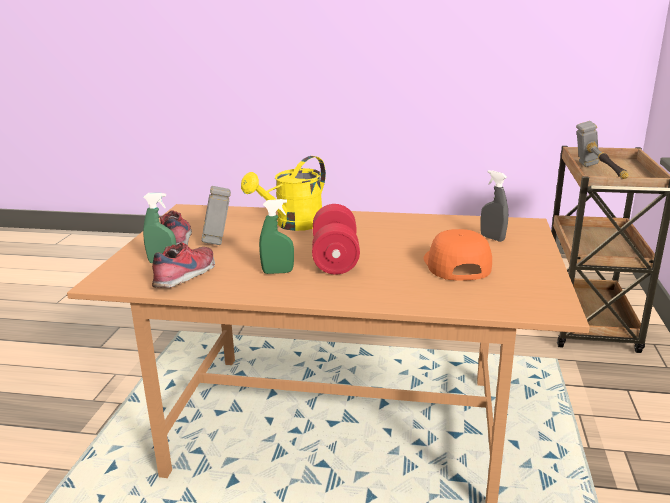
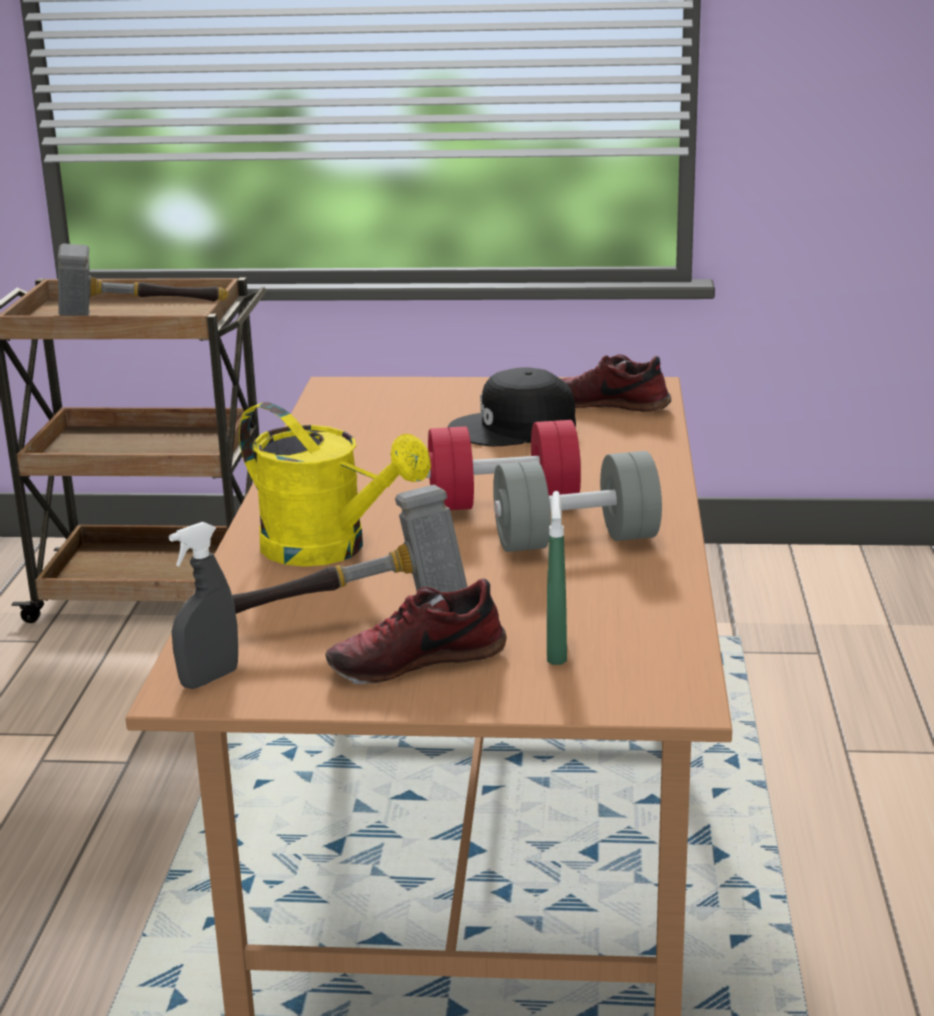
camera: 95 degrees left, 0 degrees up
shoe [152,242,215,288] -> shoe moved to [560,355,671,412]
green spray bottle [259,199,294,274] -> grey dumbbell [493,451,662,552]
orange cap [423,229,492,281] -> black cap [448,367,576,446]
grey spray bottle [480,170,508,242] -> grey spray bottle moved to [169,522,238,689]

